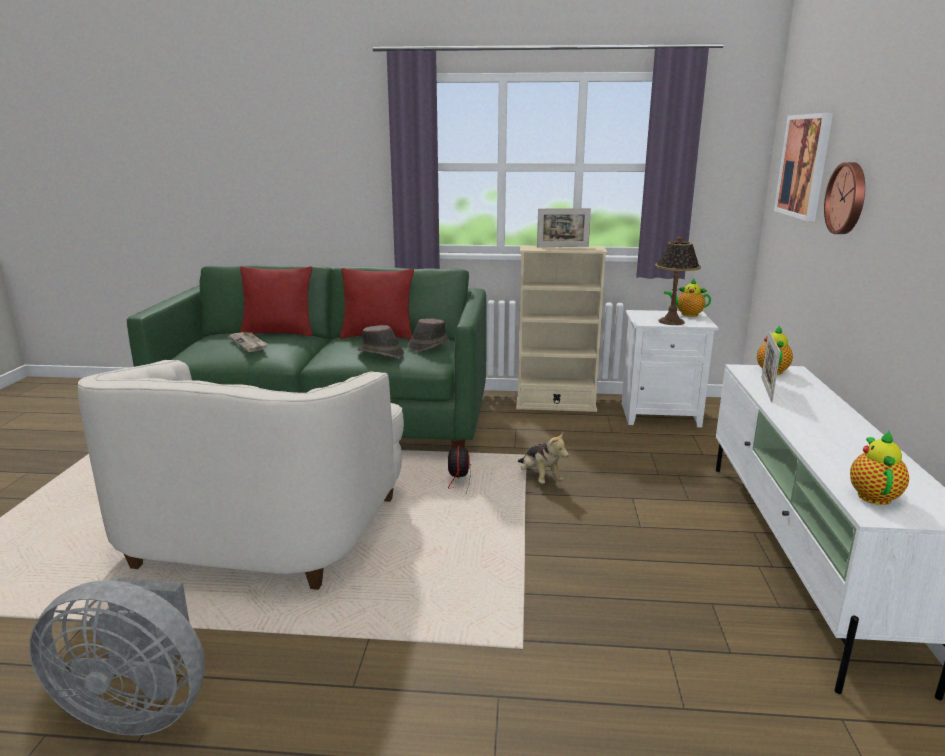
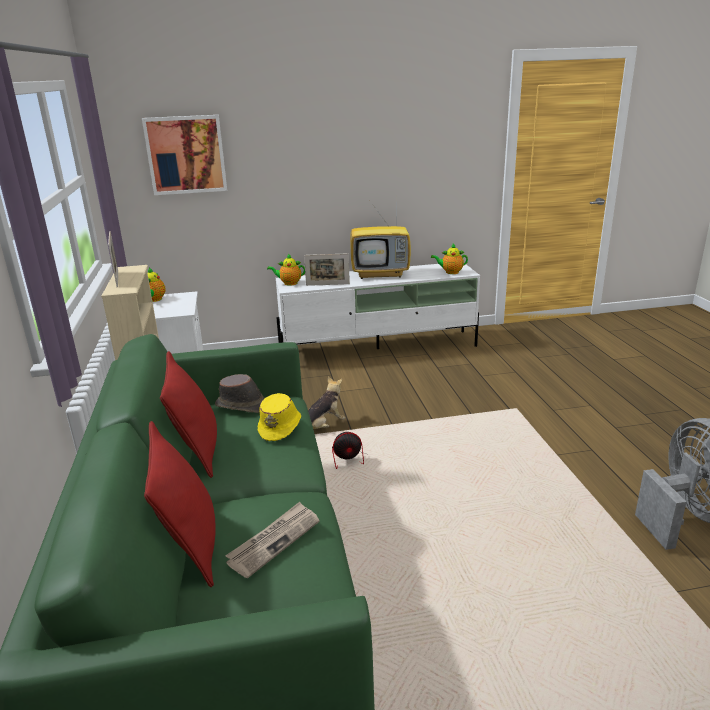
camera: 105 degrees left, 5 degrees up
white armchair [78,360,404,590] -> none
brown hat [357,325,404,358] -> yellow hat [258,393,301,441]
table lamp [655,237,701,325] -> none
wall clock [824,162,865,234] -> none
none -> television [350,209,411,279]

